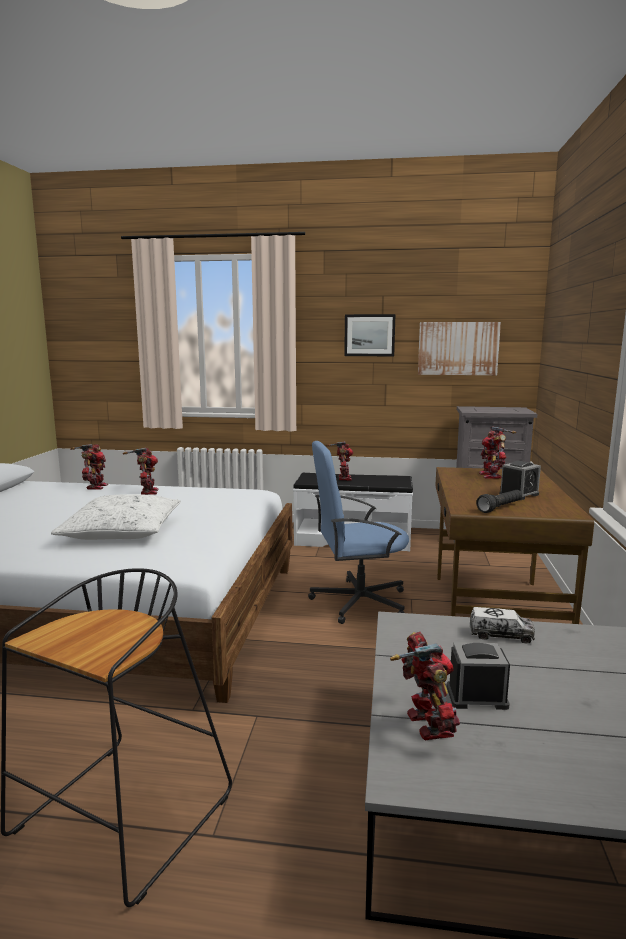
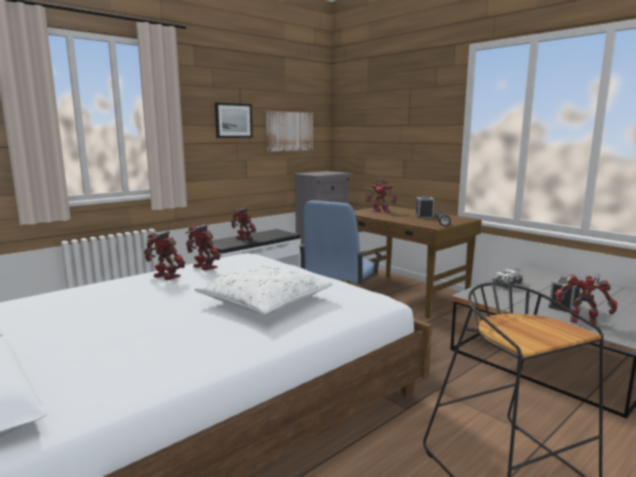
camera: 50 degrees left, 0 degrees up
toy robot [70,444,108,490] -> toy robot moved to [185,224,220,270]

